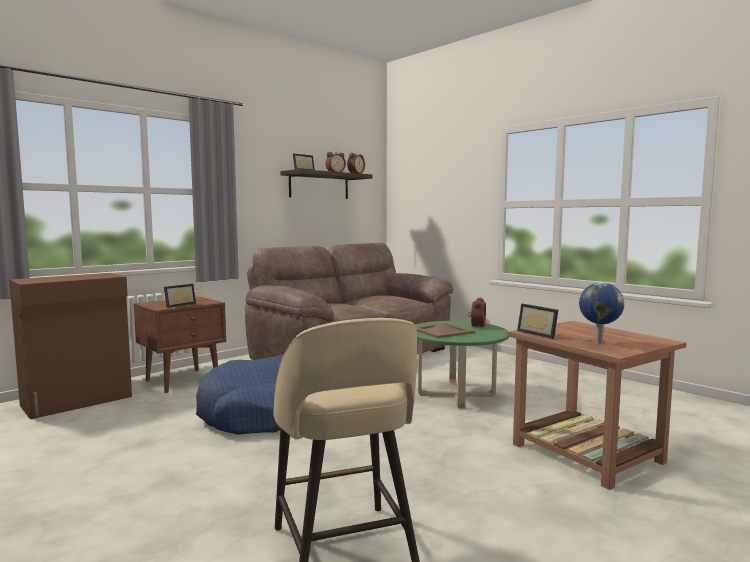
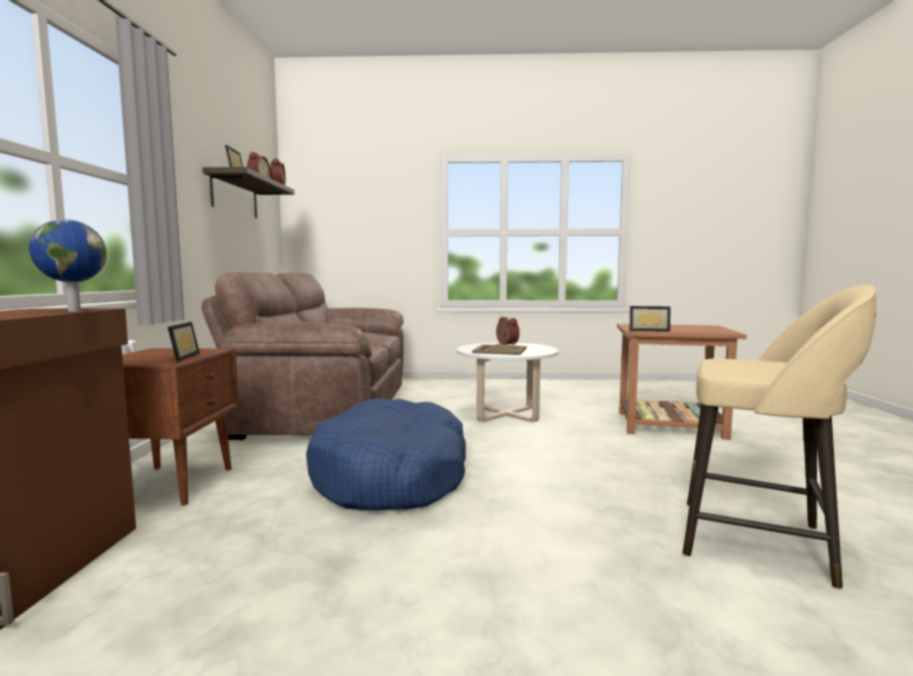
camera: 45 degrees left, 0 degrees up
green coffee table [416,321,509,408] -> white coffee table [457,342,559,422]
globe [579,282,624,344] -> globe moved to [29,219,107,312]

